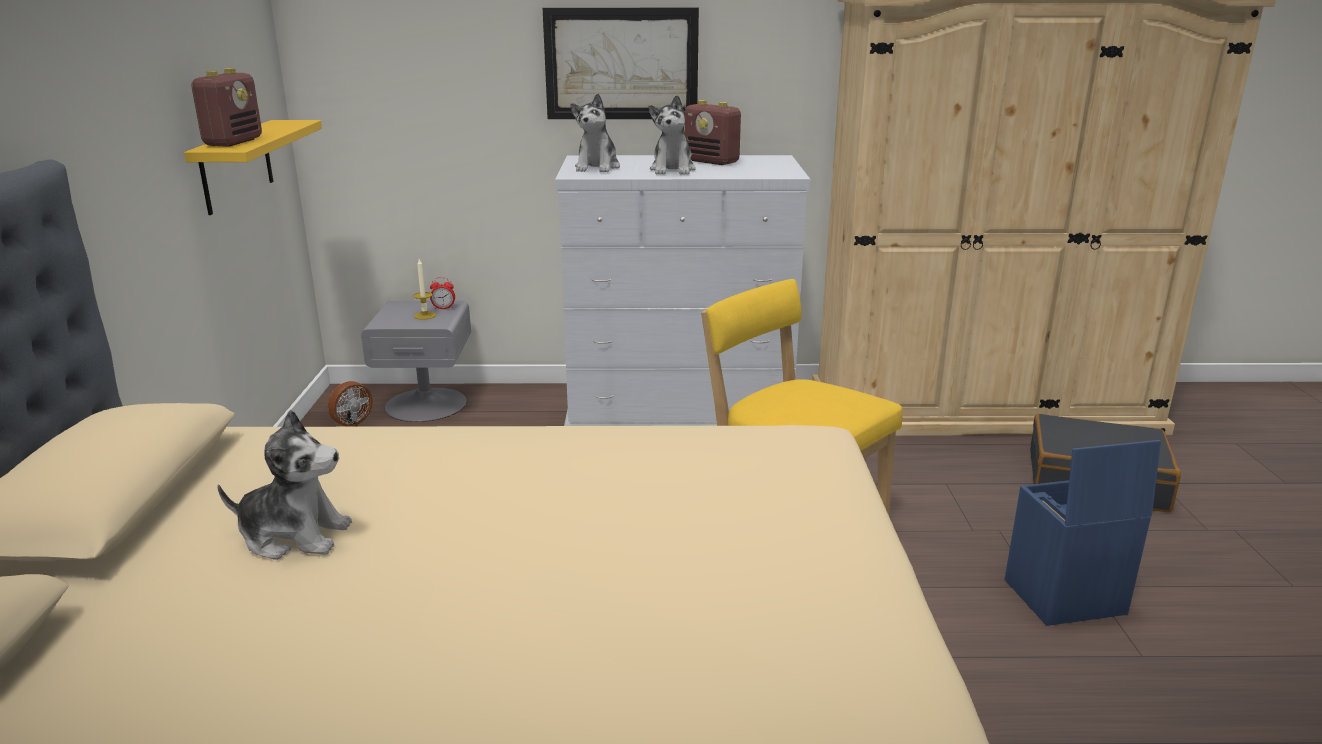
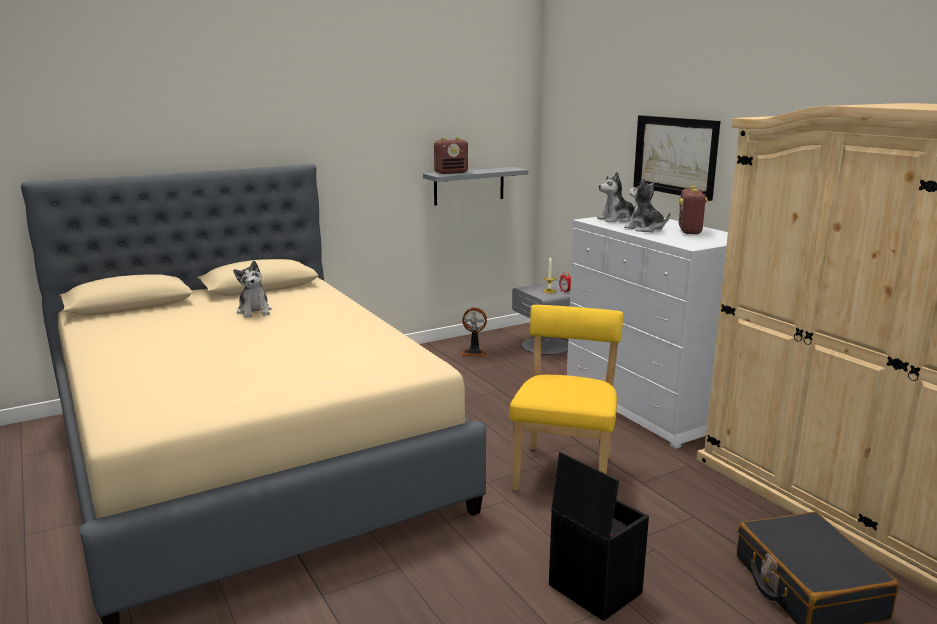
camera: 60 degrees right, 5 degrees down
yellow shelf [184,120,322,215] -> grey shelf [423,167,528,206]
plush toy [648,95,696,175] -> plush toy turned 75 degrees clockwise [624,178,670,232]
blue storage box [1005,440,1161,626] -> black storage box [549,452,649,621]

